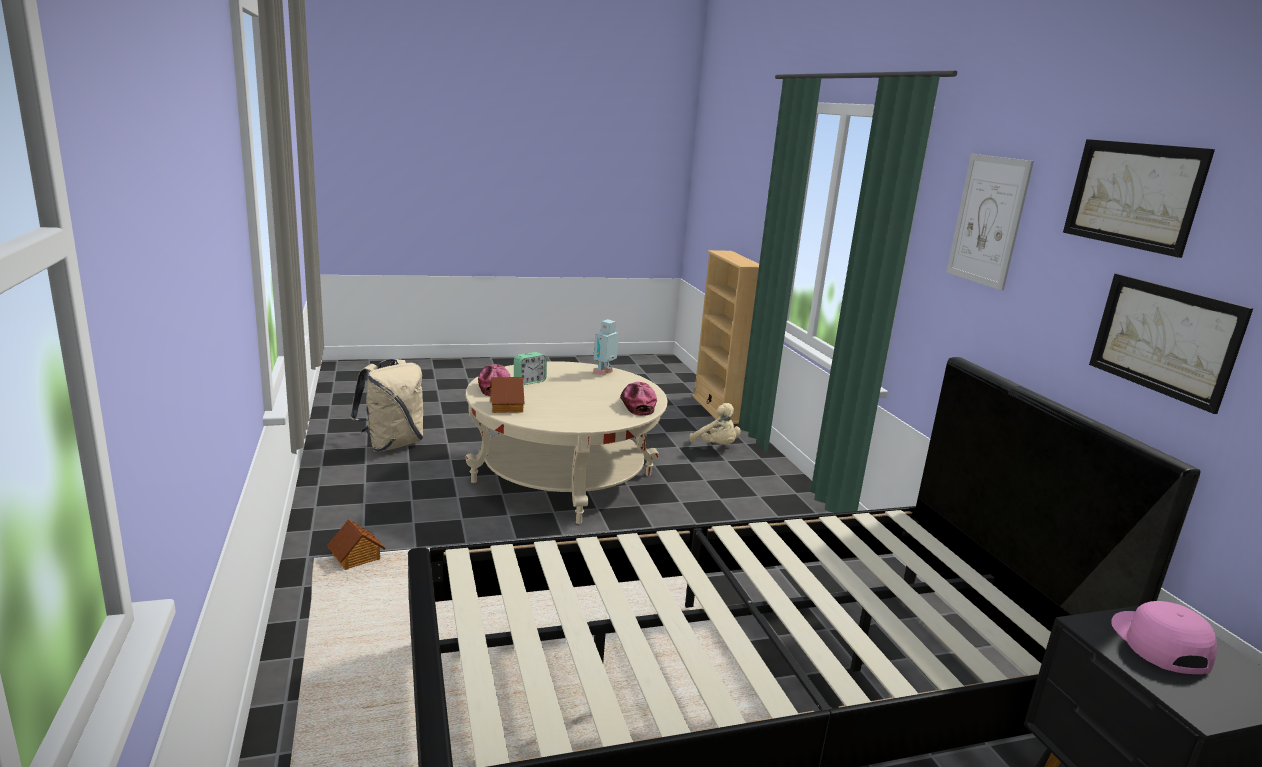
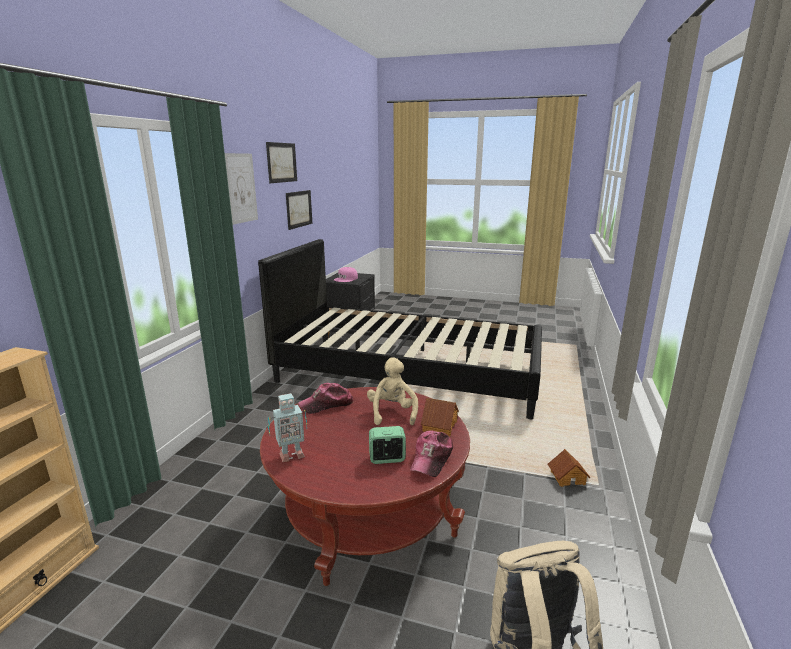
camera: 145 degrees left, 0 degrees up
beige coffee table [466,361,667,524] -> red coffee table [260,387,470,586]
cap [620,382,657,416] -> cap turned 45 degrees clockwise [298,383,354,414]
beige plush toy [689,403,741,445] -> beige plush toy moved to [367,357,418,425]

